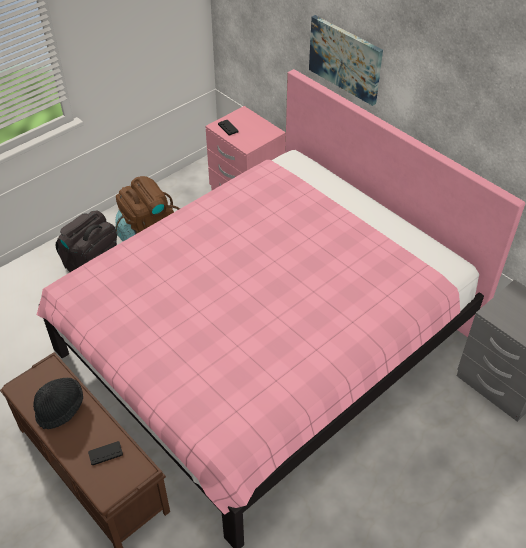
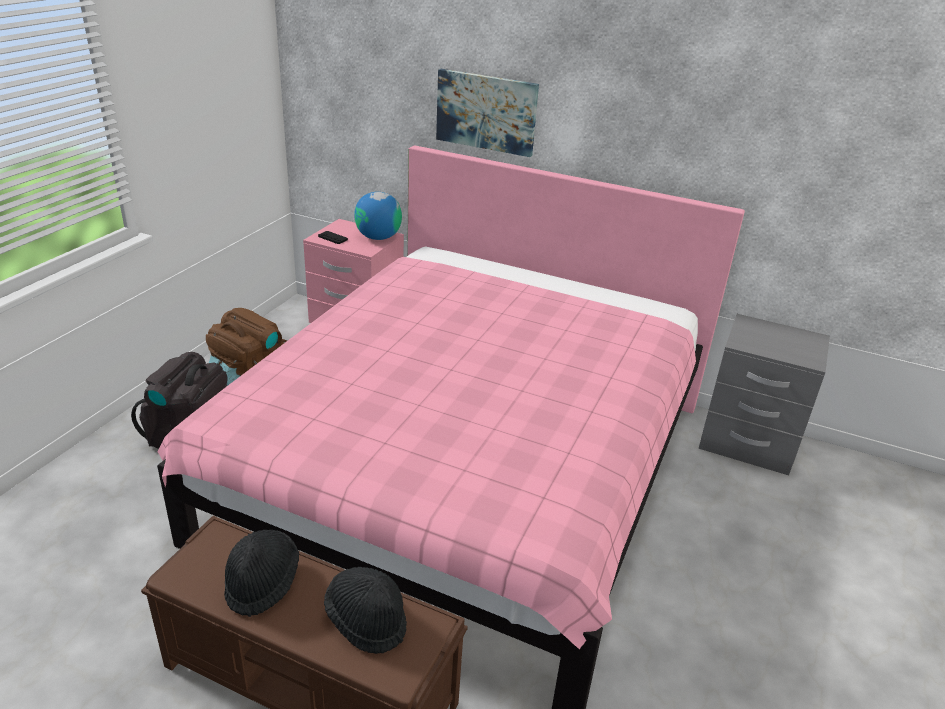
camera: 25 degrees left, 15 degrees down
black game controller [88,441,123,465] -> black hat [324,567,407,654]
none -> globe [354,192,402,240]

